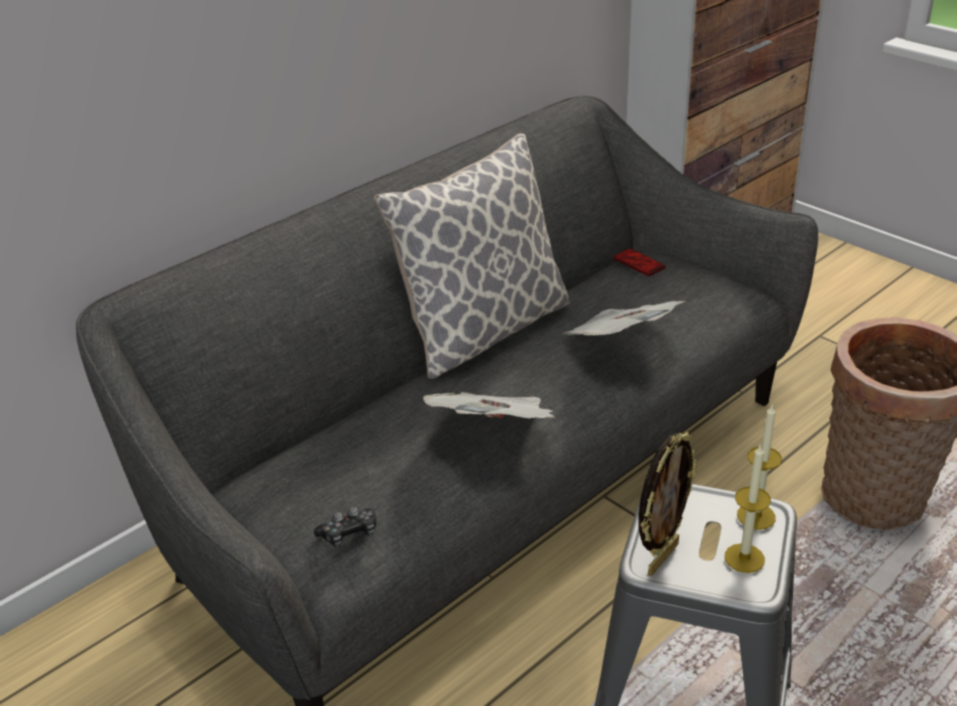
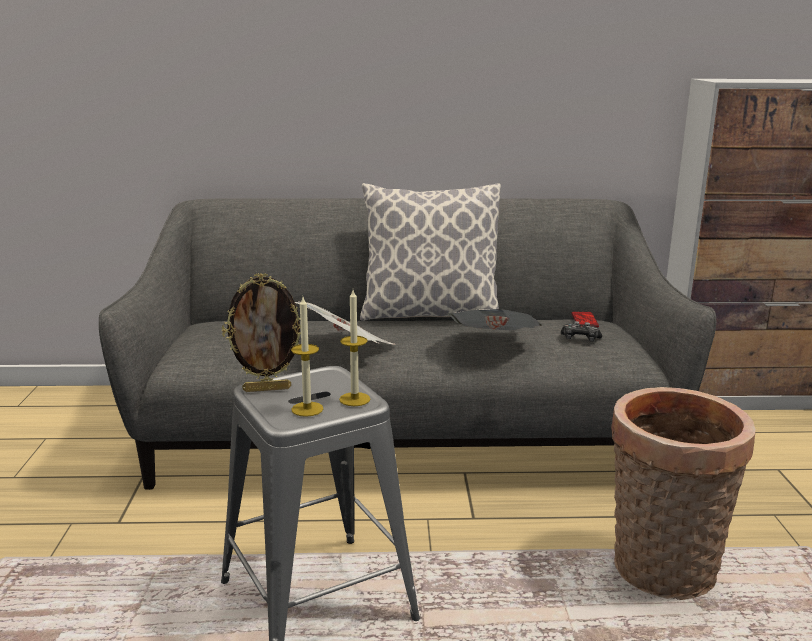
camera: 40 degrees right, 15 degrees down
game controller [314,507,376,548] -> game controller moved to [561,321,602,342]

